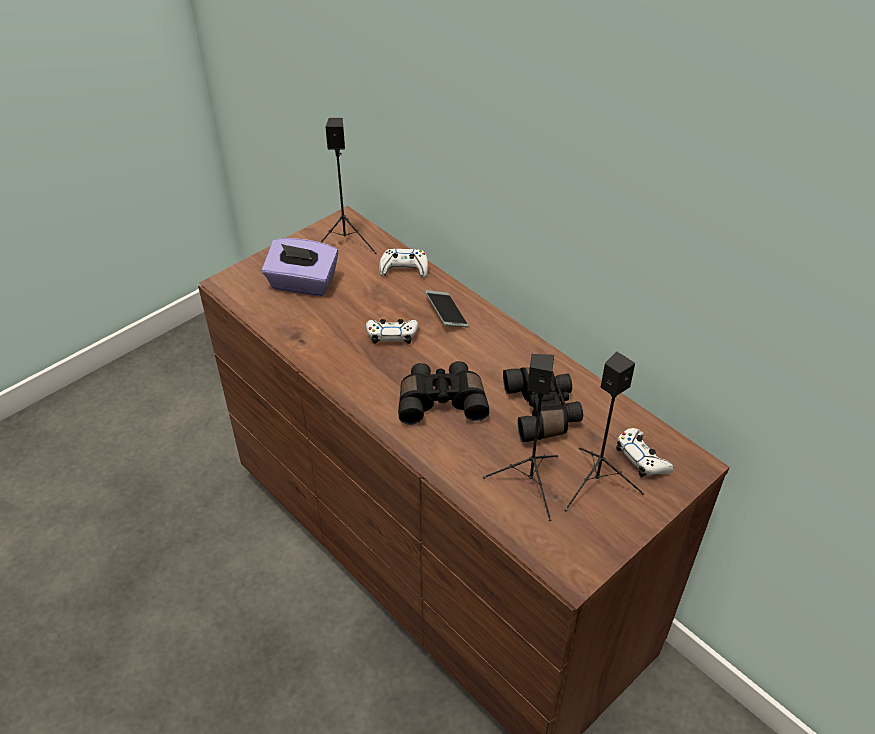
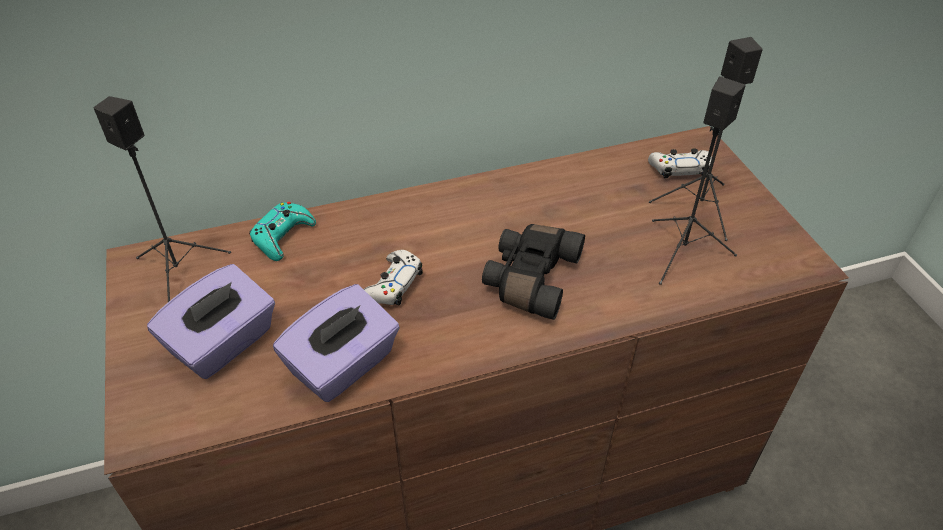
camera: 65 degrees left, 0 degrees up
white game controller [379,249,428,278] -> turquoise game controller [249,202,316,261]
phone [425,290,469,328] -> none
black binoculars [503,367,583,442] -> none
none -> purple tissue box [273,284,400,402]

